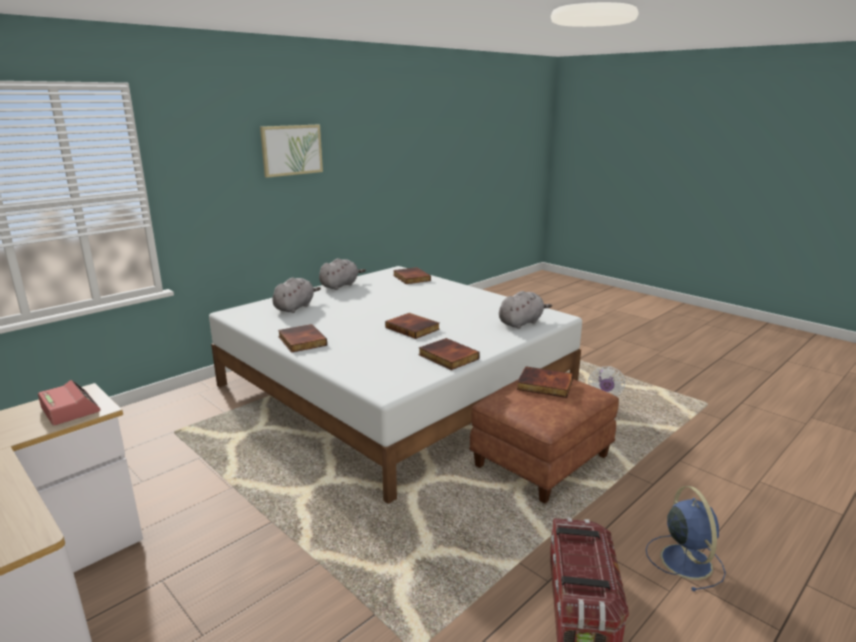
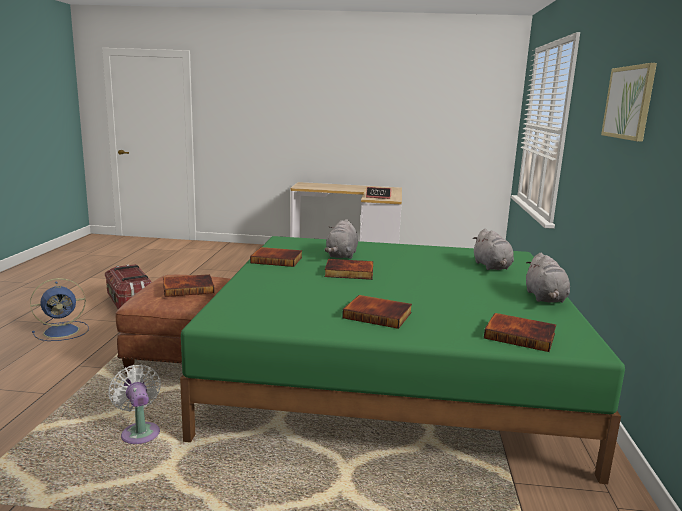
camera: 140 degrees right, 5 degrees down
white bed [209,266,582,504] -> green bed [180,236,625,484]
book [278,324,327,353] -> book moved to [342,295,412,329]
grey plush toy [499,291,552,329] -> grey plush toy moved to [324,219,358,259]
blue fan [646,486,726,591] -> blue fan turned 75 degrees counterclockwise [30,278,89,341]

